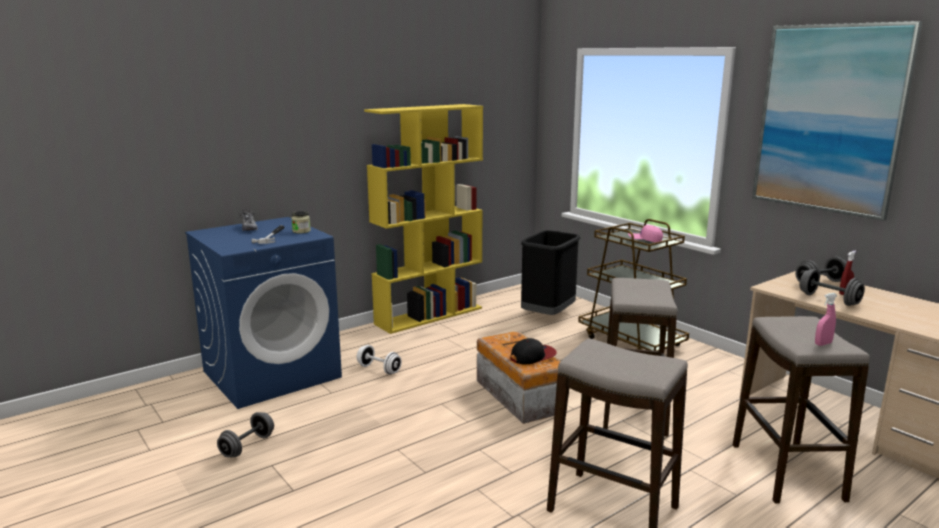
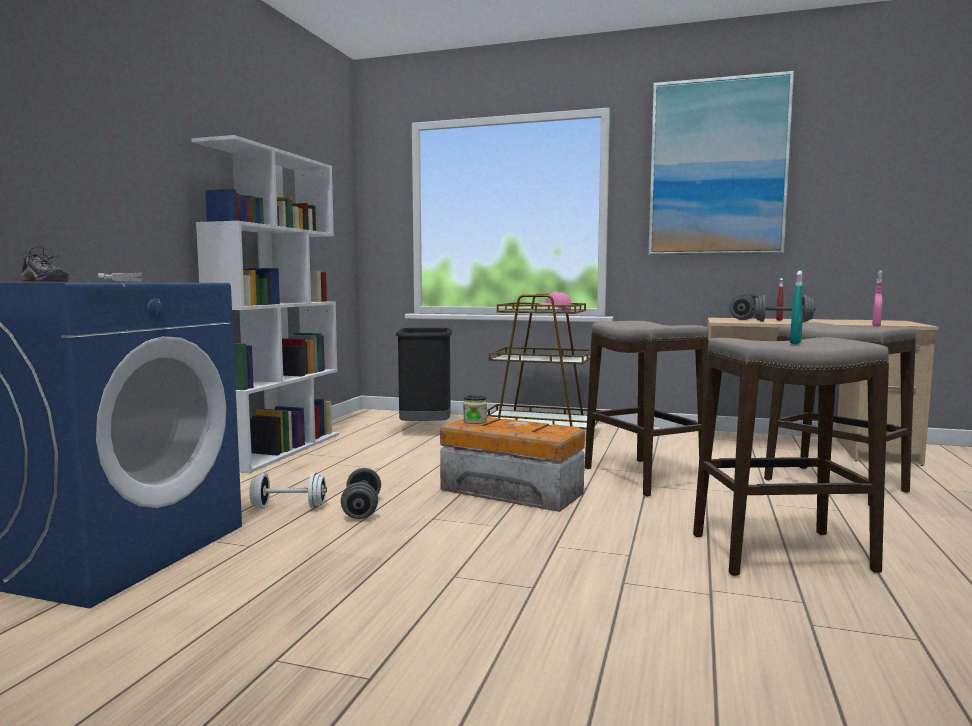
camera: 35 degrees left, 10 degrees down
grey dumbbell [217,412,274,458] -> grey dumbbell moved to [341,468,381,519]
jar [291,211,311,233] -> jar moved to [463,395,487,424]
yellow bookcase [364,104,483,334] -> white bookcase [192,135,339,474]
cap [510,338,557,364] -> none
none -> turquoise spray bottle [790,271,803,344]

